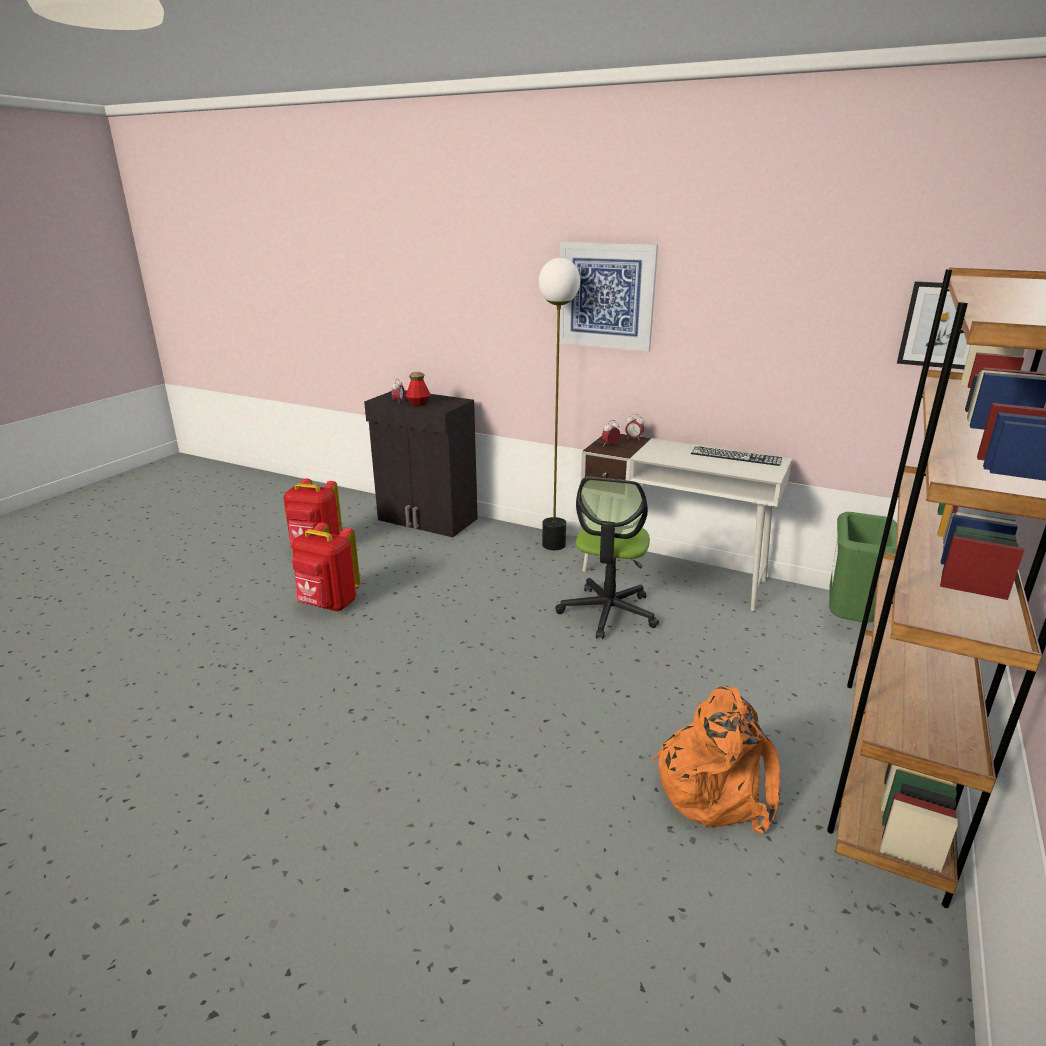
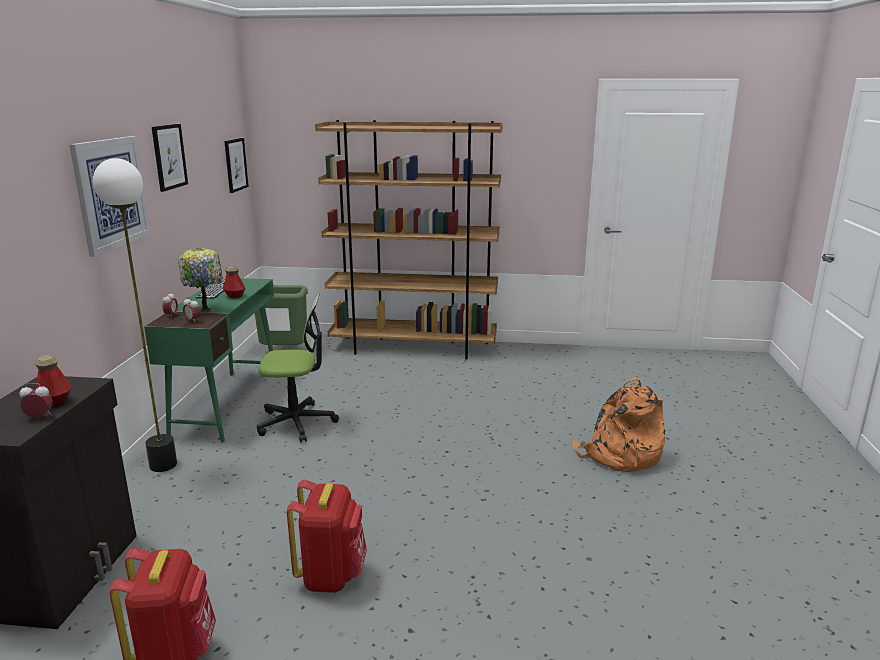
camera: 110 degrees left, 5 degrees down
white desk [581,434,792,611] -> green desk [144,278,278,443]
orange backpack [652,686,780,834] -> orange backpack moved to [572,377,665,472]
none -> picture [152,124,188,192]
none -> table lamp [178,248,223,313]
none -> bottle [223,266,245,298]

